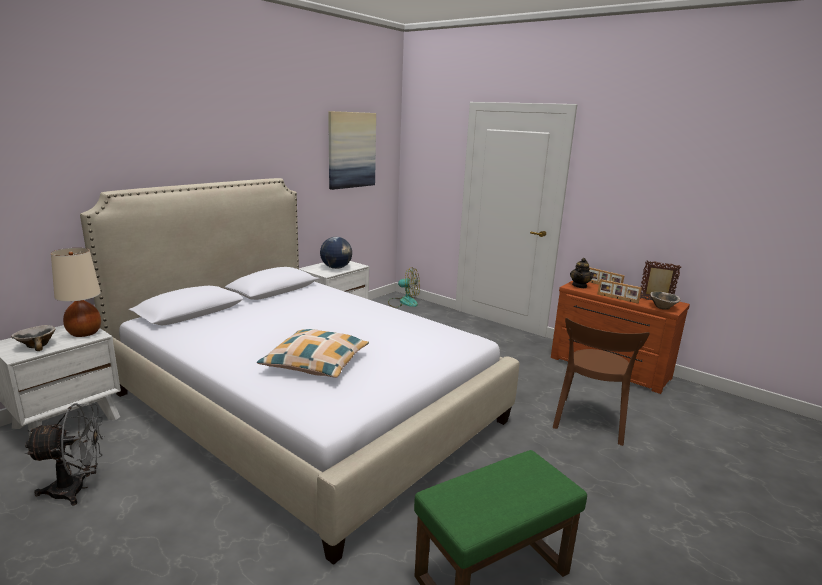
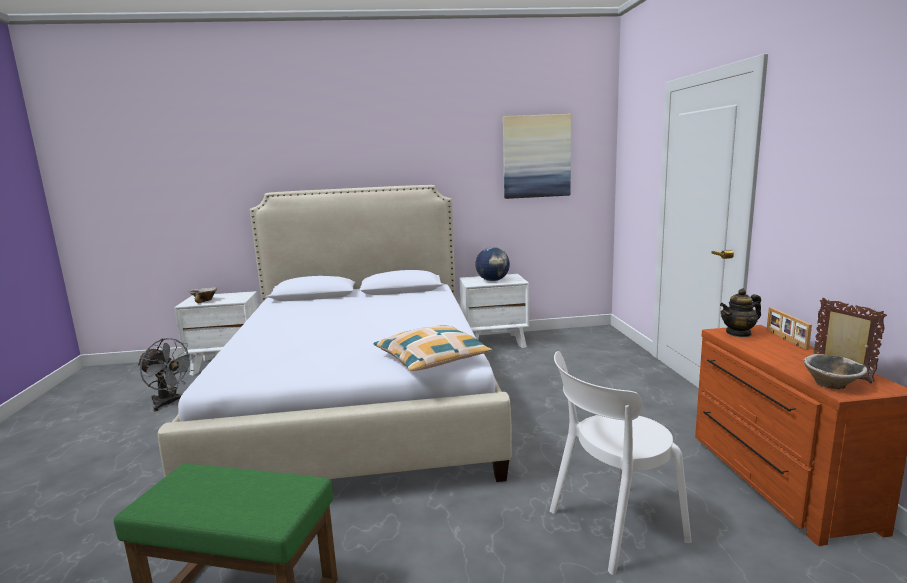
camera: 45 degrees right, 5 degrees down
beige table lamp [51,248,101,337] -> none
pillow [257,329,369,378] -> pillow moved to [373,325,492,371]
fan [388,267,420,308] -> none
brown chair [553,318,650,446] -> white chair [550,351,692,575]
picture frame [597,279,642,303] -> none

